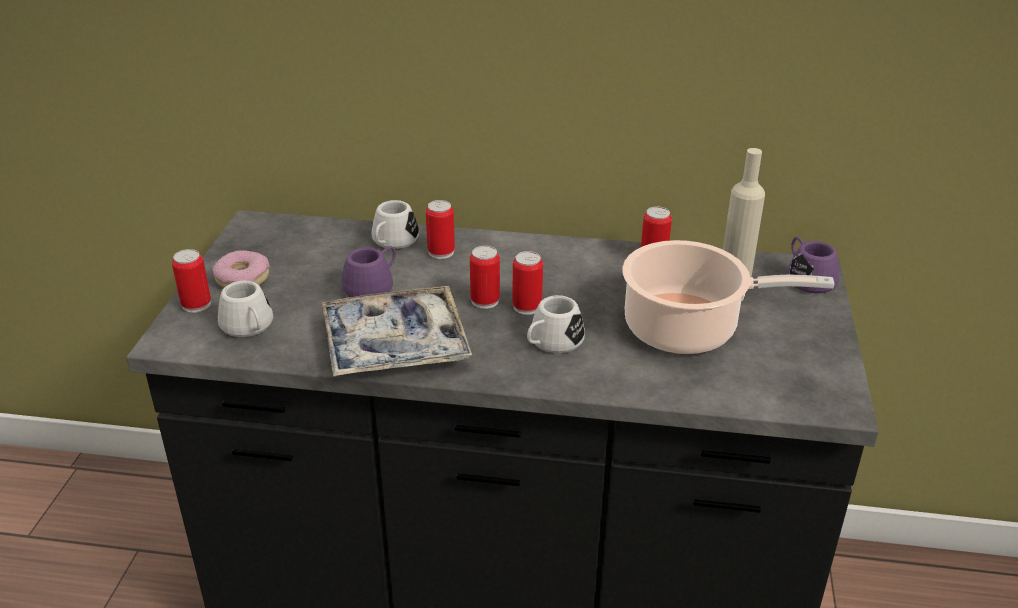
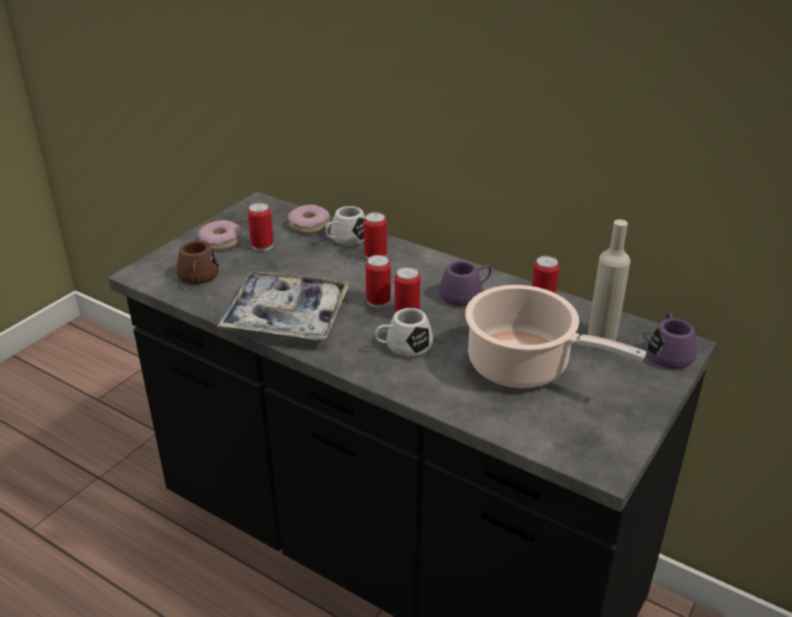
camera: 25 degrees right, 0 degrees up
can [172,249,211,313] -> can moved to [248,203,274,251]
white mug [218,281,273,337] -> brown mug [177,241,219,284]
purple mug [341,246,396,297] -> purple mug moved to [439,261,491,306]
none -> donut [288,204,330,234]

